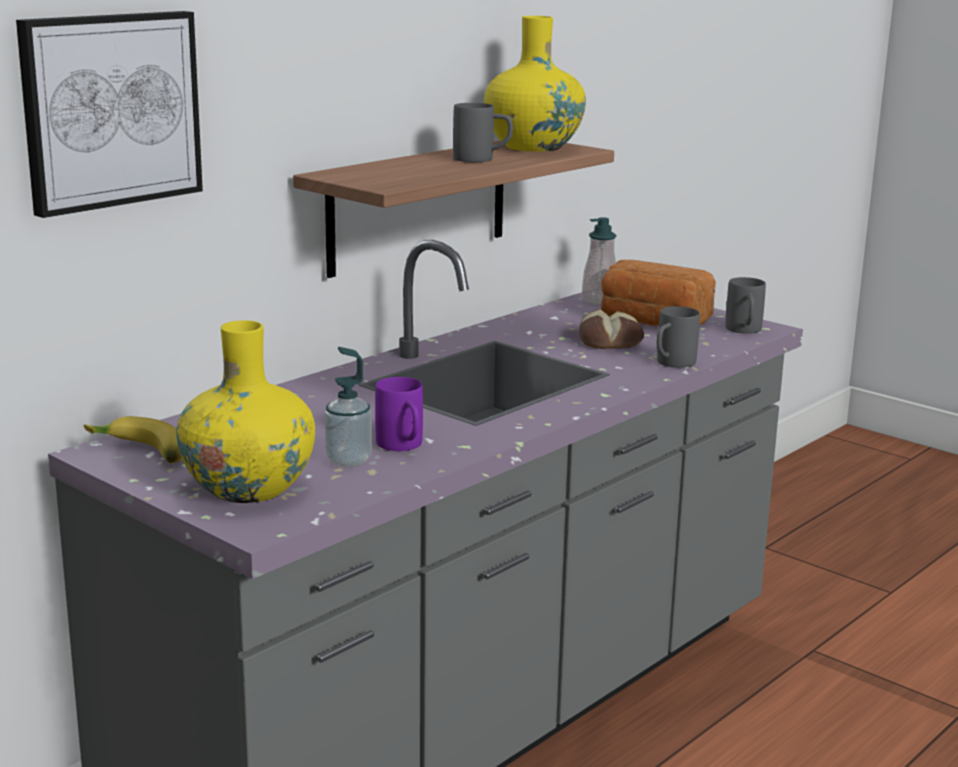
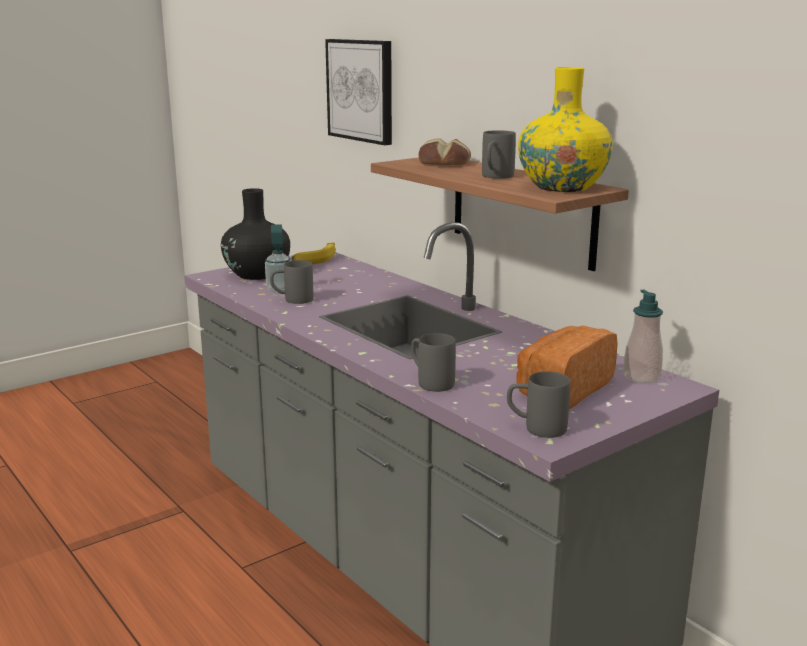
camera: 100 degrees right, 0 degrees up
yellow vase [176,320,315,503] -> black vase [221,188,290,280]
purple mug [375,377,423,451] -> grey mug [270,260,313,304]
bread [579,309,644,349] -> bread moved to [419,138,471,165]

